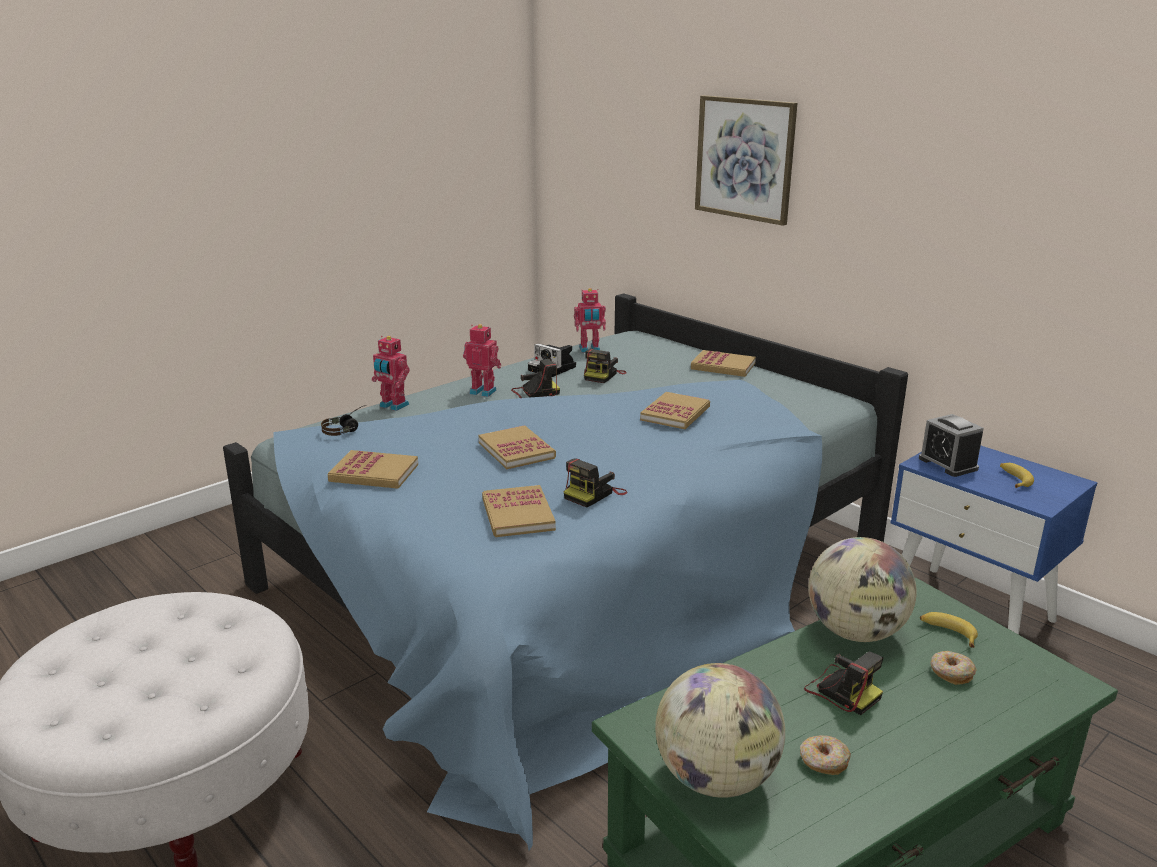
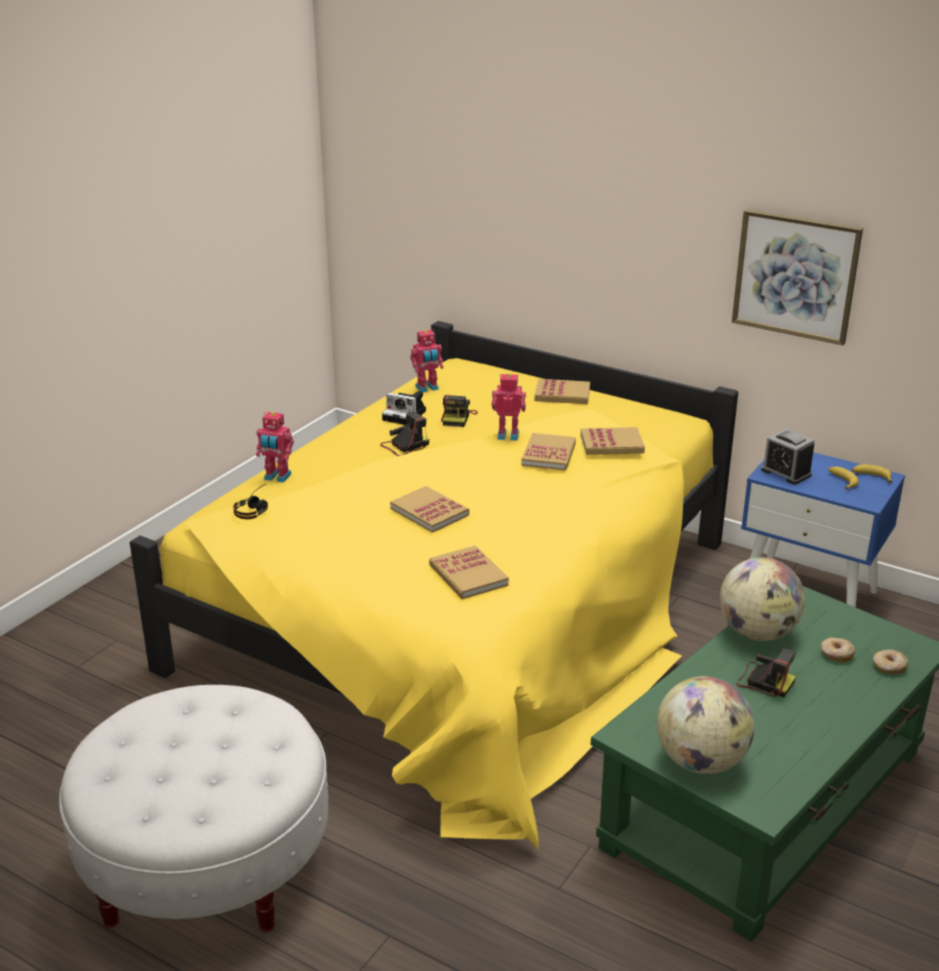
camera: 15 degrees left, 5 degrees up
blue bed [223,293,908,851] -> yellow bed [130,321,738,849]
book [327,450,418,489] -> book moved to [581,427,645,455]
toy robot [463,324,501,397] -> toy robot moved to [491,373,526,441]
camera [564,458,627,507] -> none
picture [695,95,797,226] -> picture moved to [732,209,863,345]
donut [800,735,851,775] -> donut moved to [873,649,908,674]
banana [920,612,978,648] -> banana moved to [852,464,892,483]

